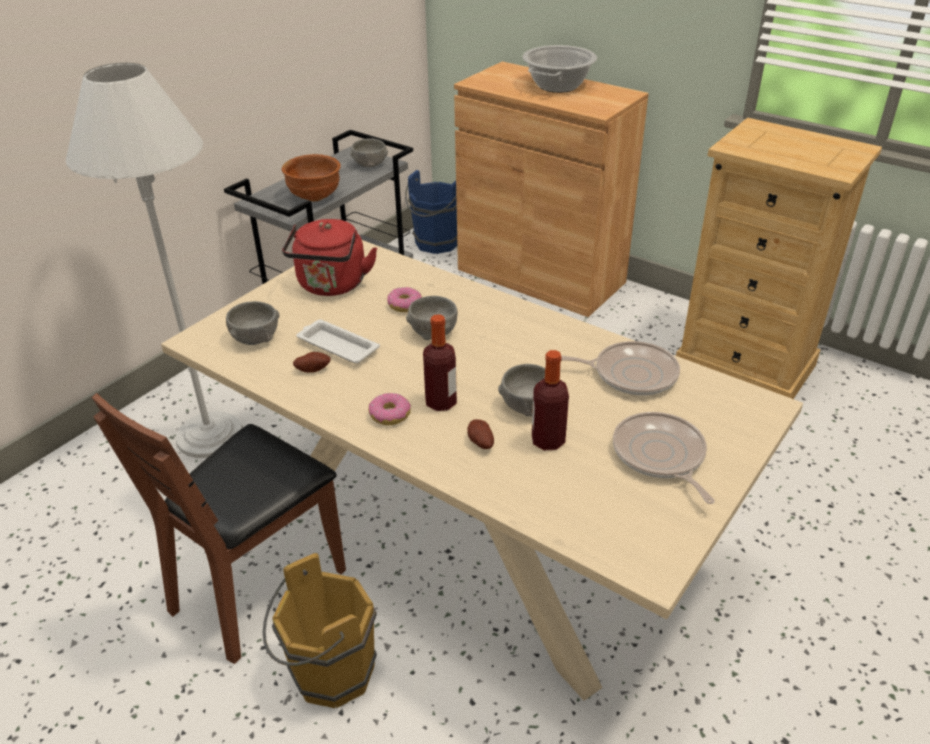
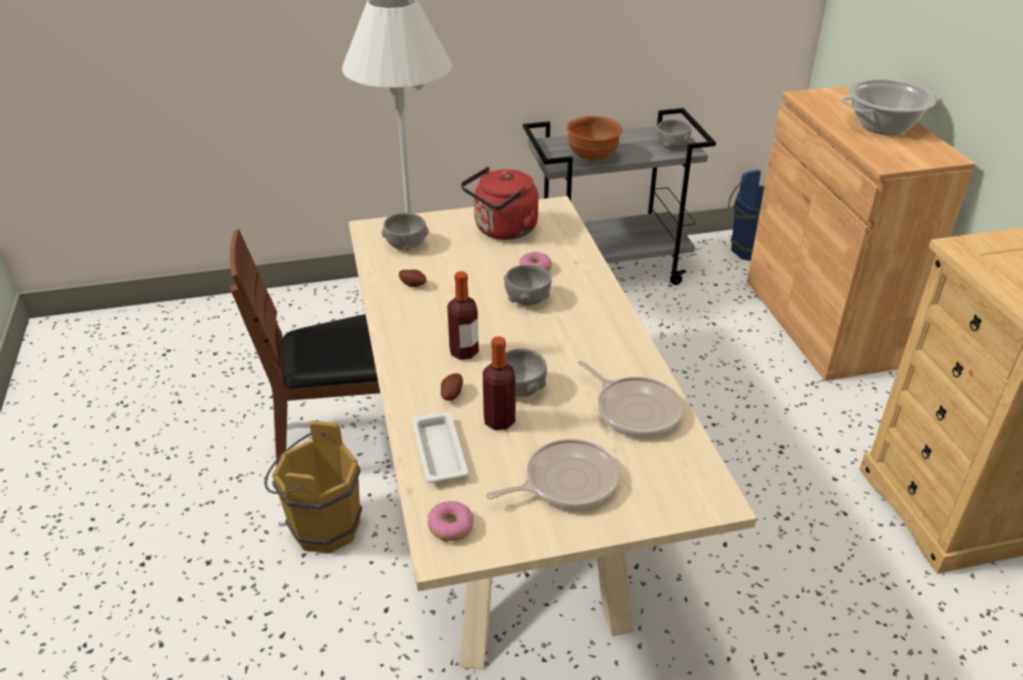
camera: 40 degrees right, 0 degrees up
white tray [296,319,380,363] -> white tray moved to [412,412,468,483]
donut [368,393,411,425] -> donut moved to [428,501,474,541]
frying pan [613,412,715,504] -> frying pan turned 45 degrees clockwise [486,439,619,509]

